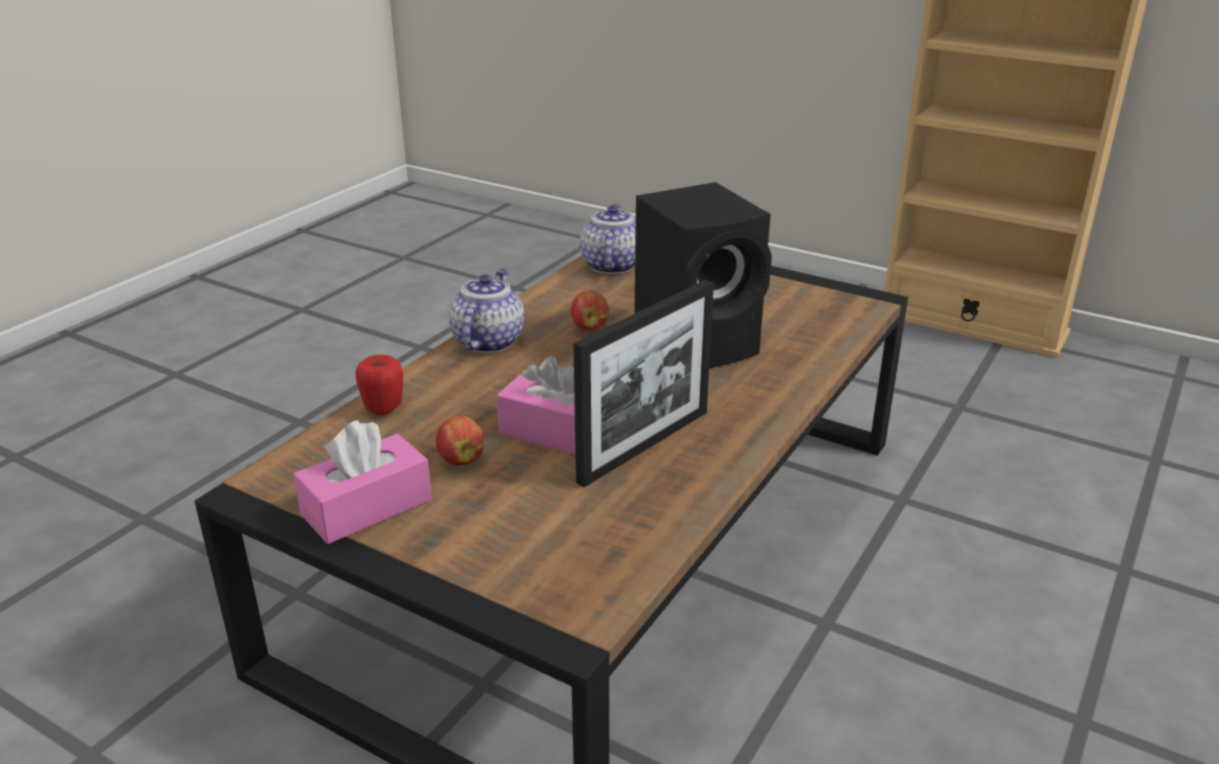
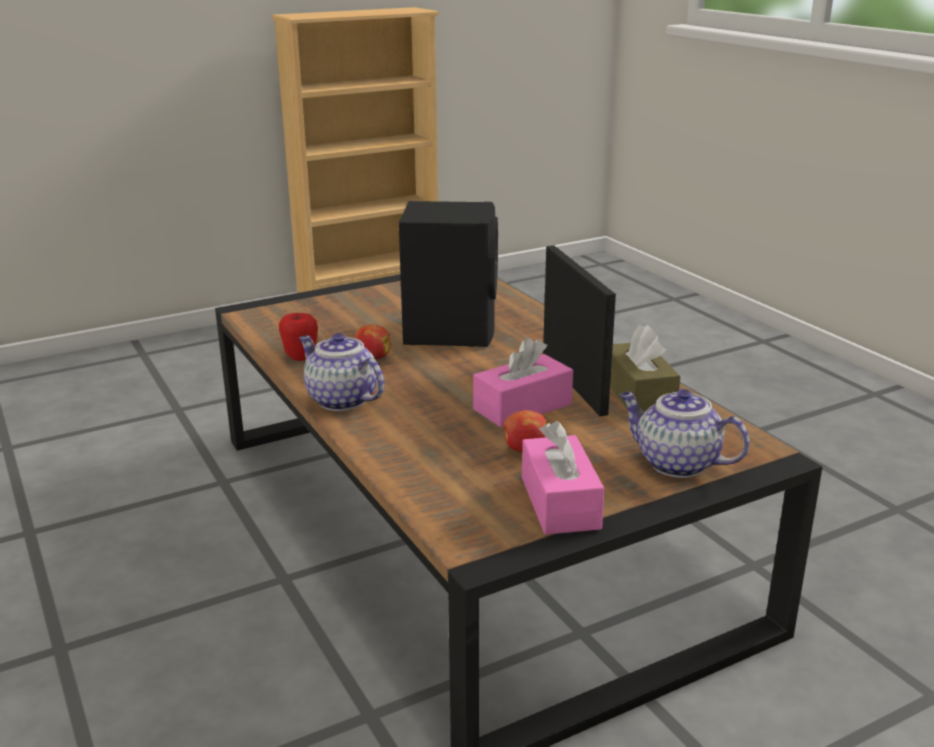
camera: 60 degrees left, 5 degrees down
apple [355,355,403,415] -> apple moved to [279,313,318,361]
teapot [580,204,636,274] -> teapot moved to [619,389,750,478]
none -> brown tissue box [610,325,681,412]

